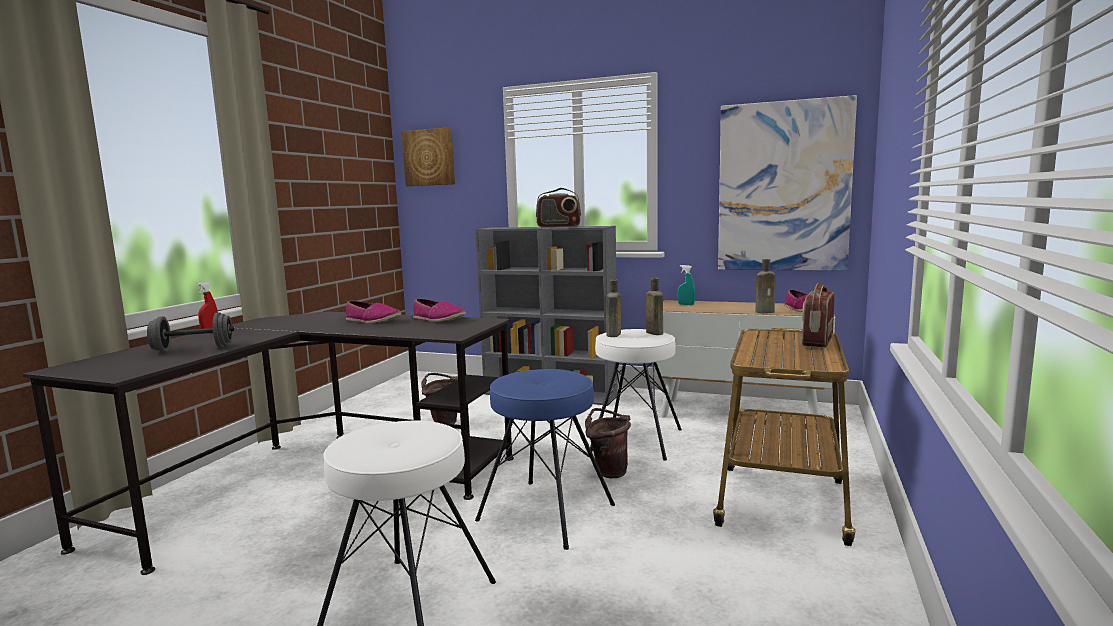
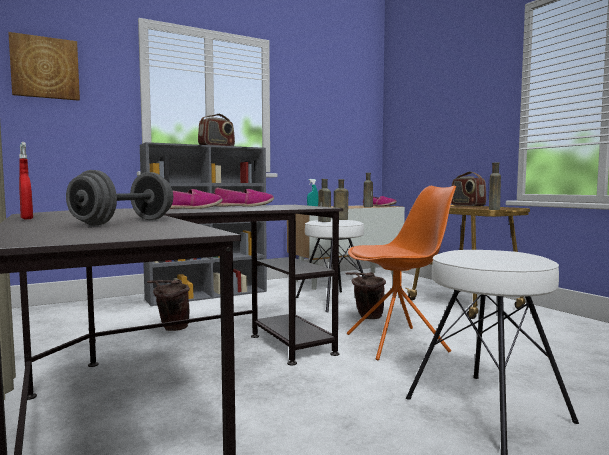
camera: 50 degrees left, 5 degrees down
blue stool [475,369,615,550] -> orange chair [347,186,456,360]
picture [718,95,857,271] -> none
none -> brown bottle [489,162,501,210]

